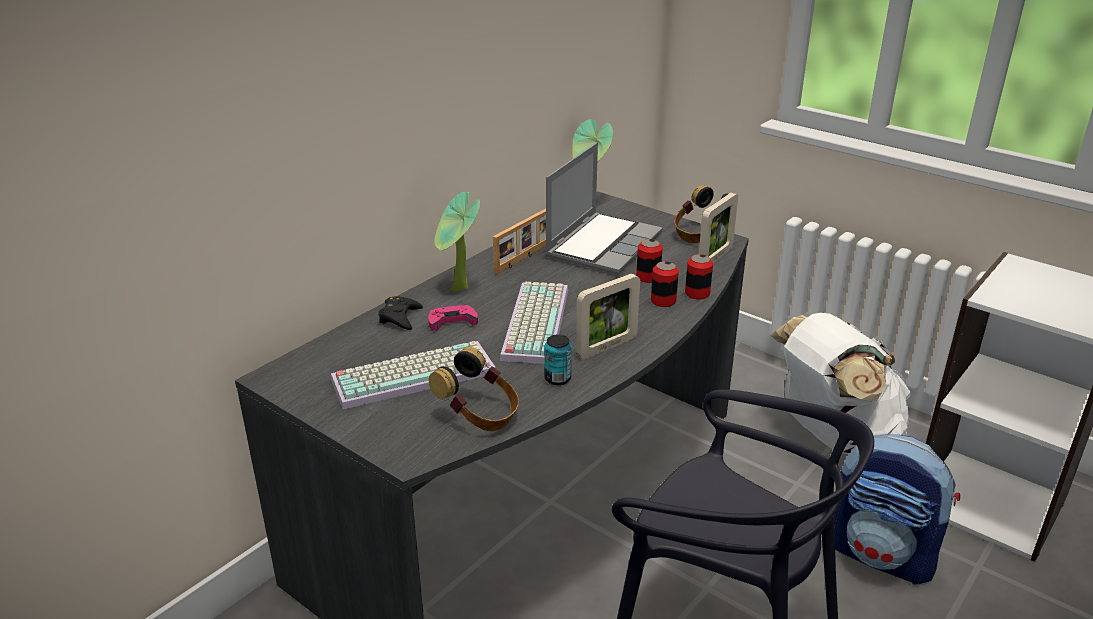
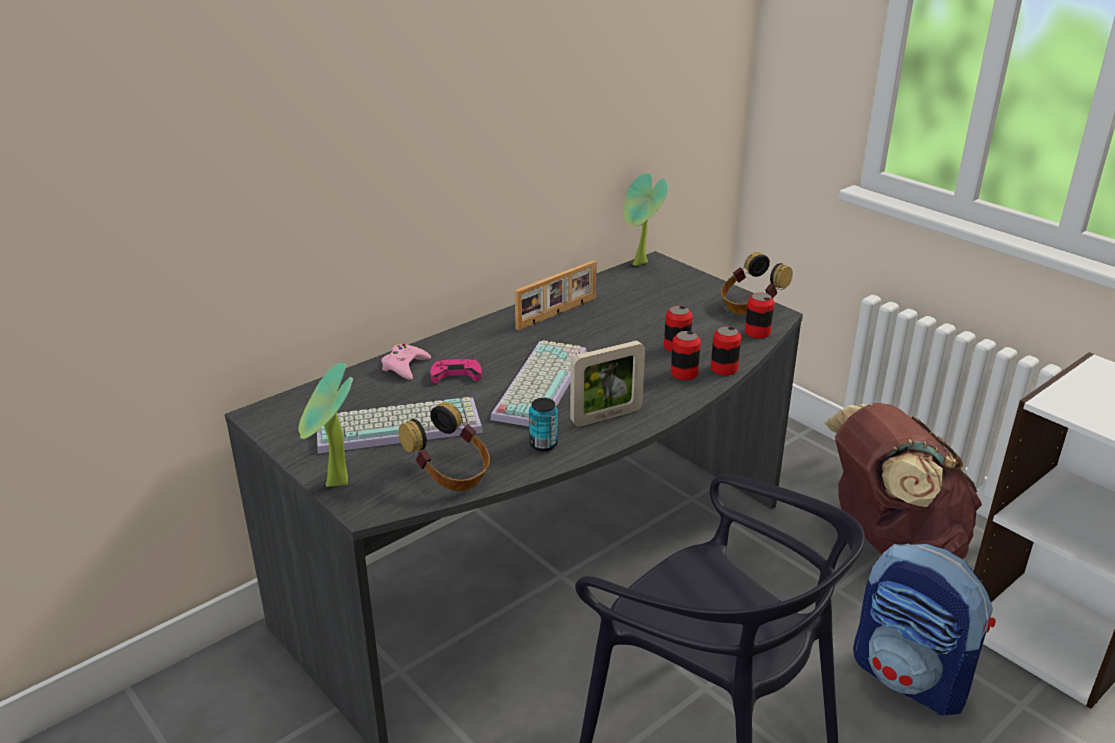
camera: 10 degrees right, 0 degrees up
black game controller [378,296,423,330] -> pink game controller [381,344,431,380]
potted plant [435,192,480,292] -> potted plant moved to [298,363,353,487]
laptop [545,142,663,275] -> none
picture frame [699,193,738,263] -> can [745,292,774,339]
white backpack [770,313,911,454] -> brown backpack [824,403,982,559]

